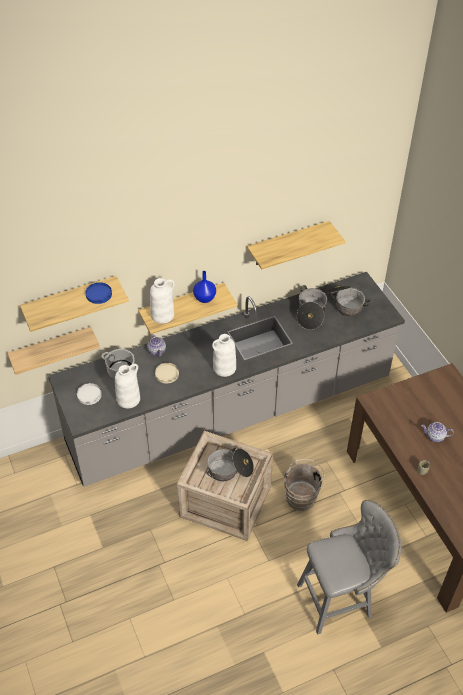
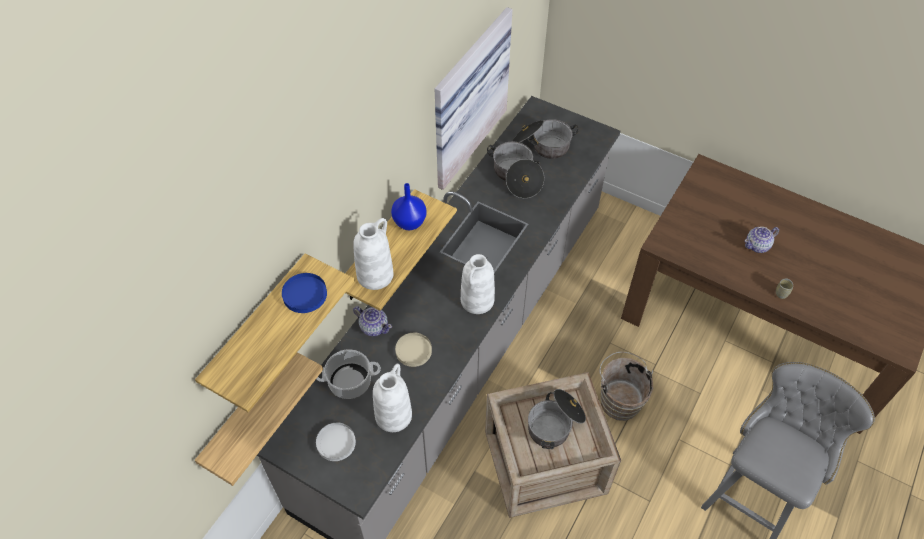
camera: 35 degrees left, 5 degrees up
shelf [247,221,346,270] -> picture [435,7,512,190]

